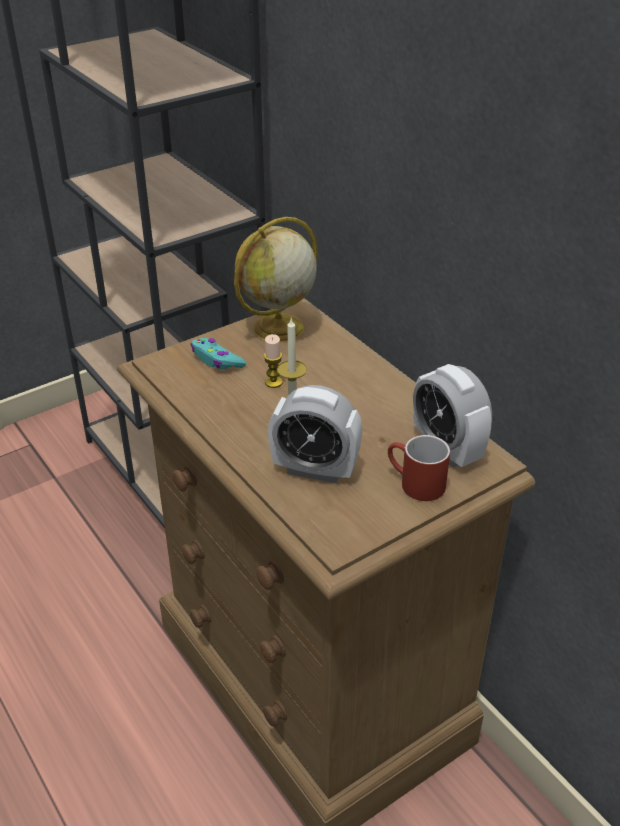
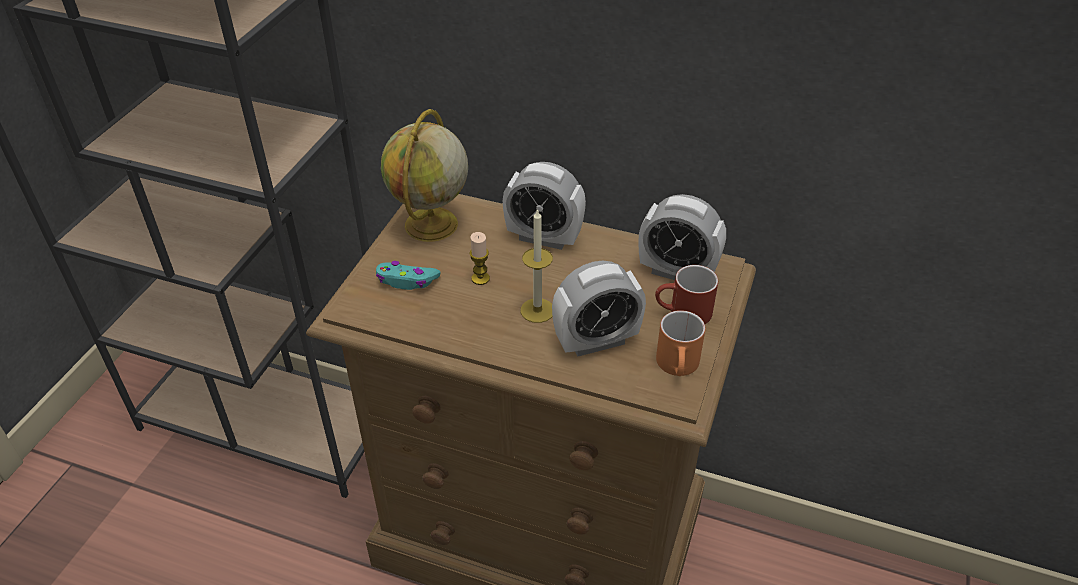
camera: 35 degrees left, 5 degrees up
none -> alarm clock [503,162,586,250]
none -> orange mug [656,310,705,376]

